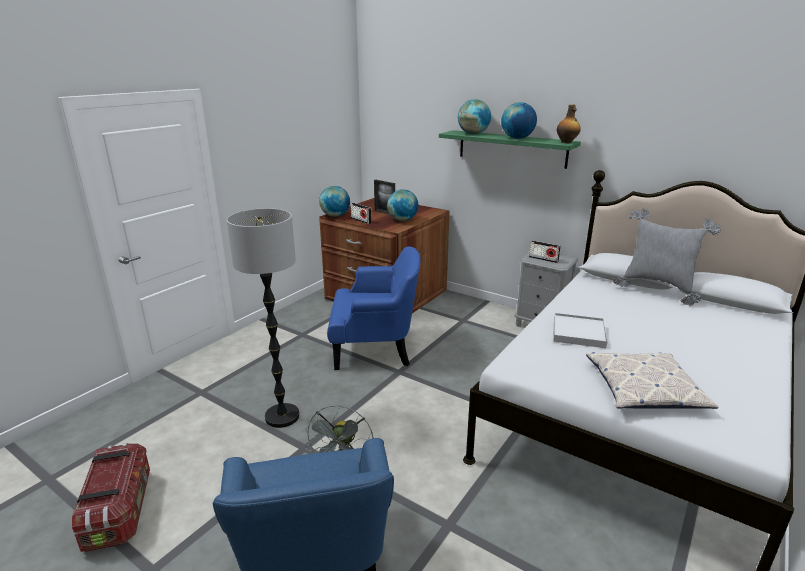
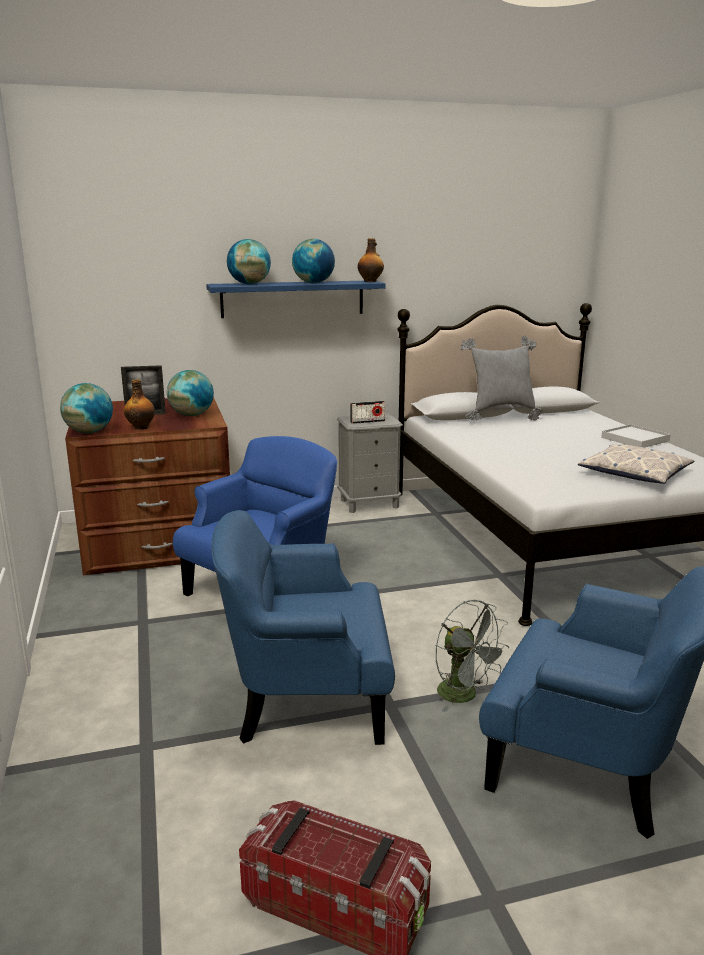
camera: 50 degrees left, 5 degrees down
floor lamp [226,208,299,428] -> blue armchair [211,510,395,745]
radio [350,203,372,224] -> bottle [124,379,155,430]
green shelf [439,130,581,169] -> blue shelf [206,281,385,318]
white tray [553,313,608,348] -> white tray moved to [601,424,671,448]

